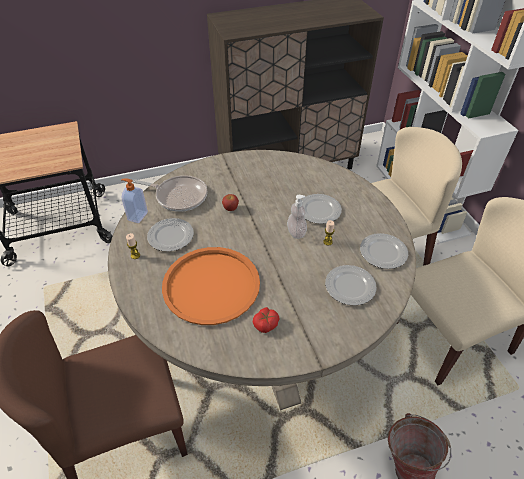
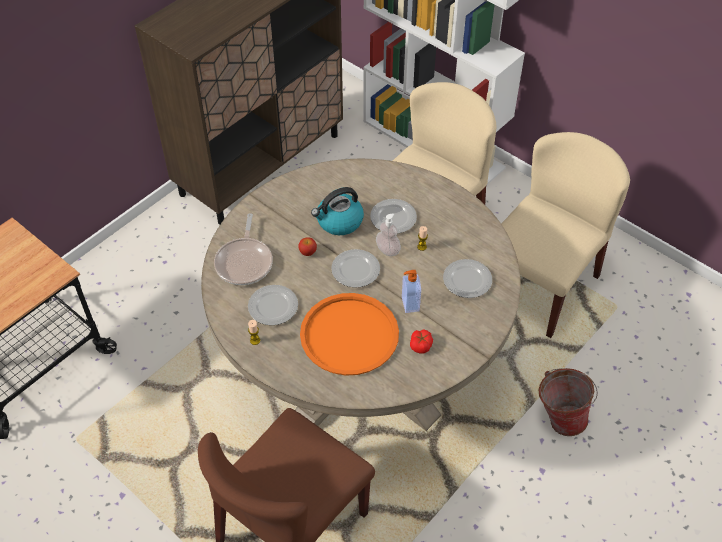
camera: 30 degrees left, 5 degrees up
soap dispenser [121,178,148,223] -> soap dispenser moved to [402,270,421,313]
frying pan [132,175,207,212] -> frying pan turned 105 degrees clockwise [214,213,273,285]
plate [360,233,408,269] -> plate moved to [331,249,380,288]
none -> kettle [311,187,364,235]

